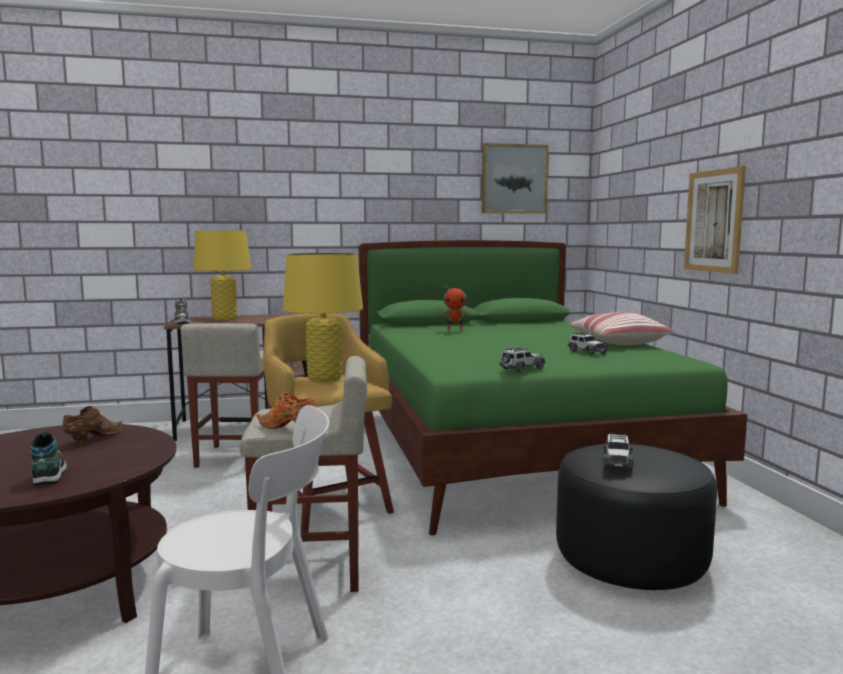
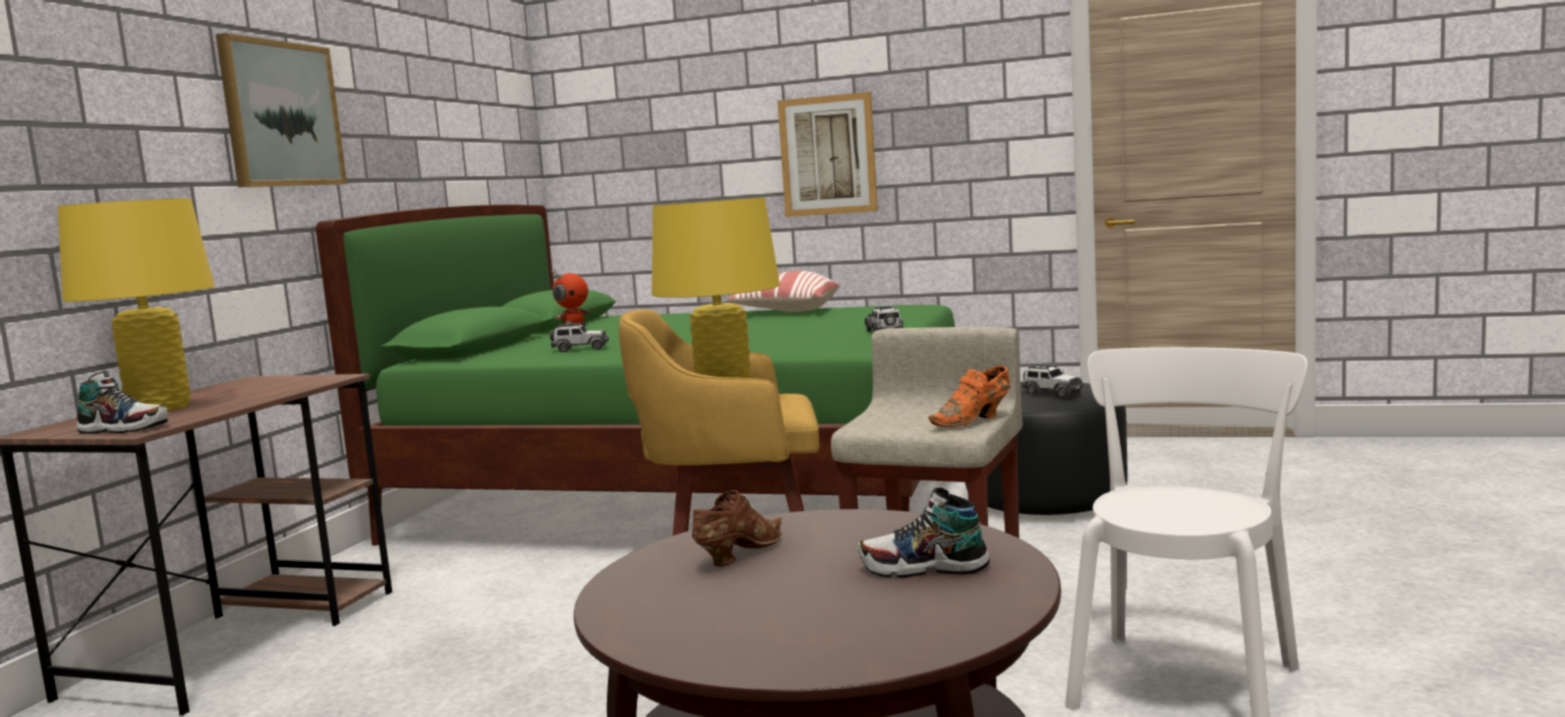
camera: 60 degrees left, 0 degrees up
brown shoe [62,406,122,445] -> brown shoe turned 75 degrees clockwise [692,490,782,566]
beige stool [181,323,271,468] -> none
picture [482,143,549,214] -> picture moved to [216,33,347,187]
toy car [568,332,608,356] -> toy car moved to [550,323,609,352]

